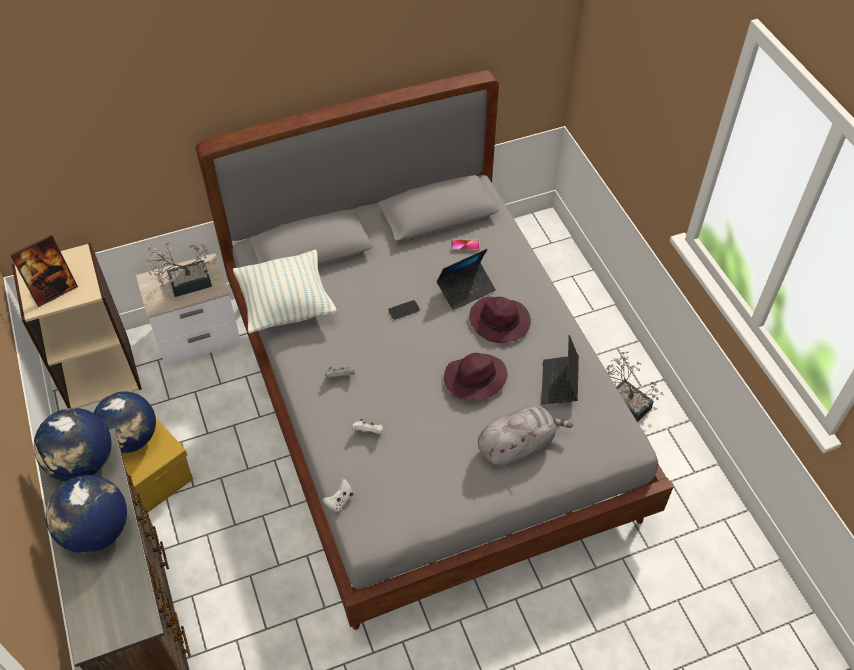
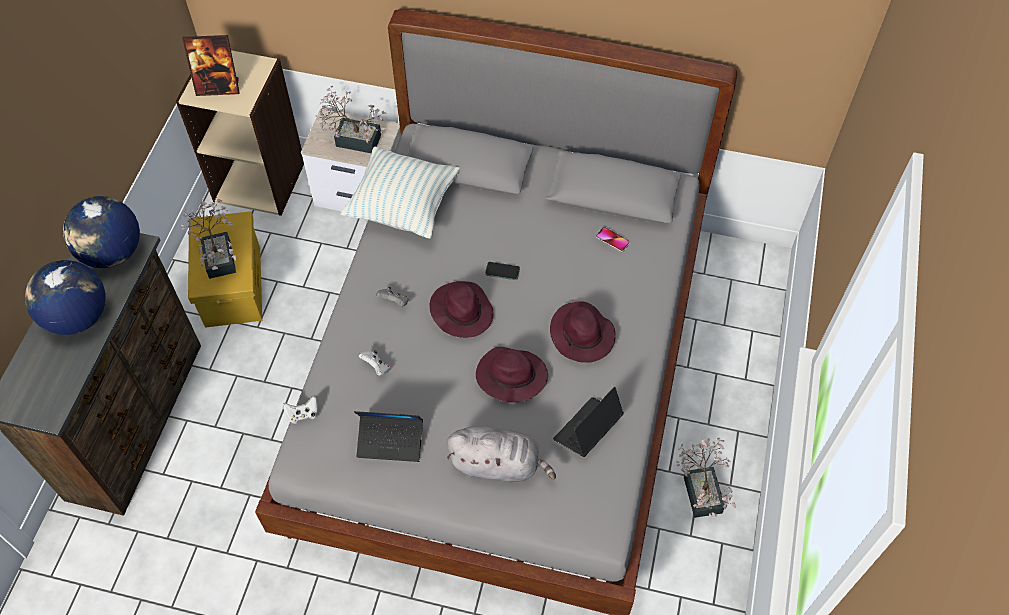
camera: 35 degrees right, 5 degrees up
globe [94,392,156,453] -> potted plant [181,199,237,279]
laptop [437,249,496,310] -> laptop moved to [354,411,423,462]
none -> purple hat [429,281,494,338]

